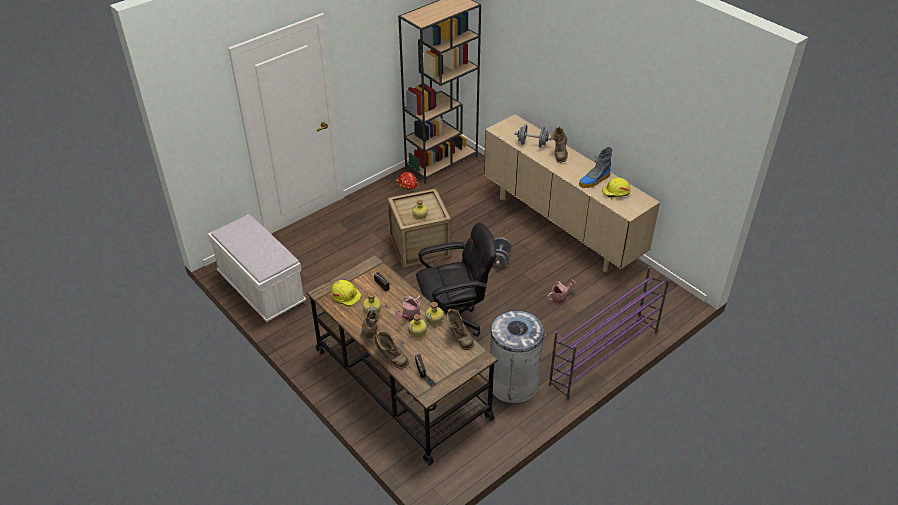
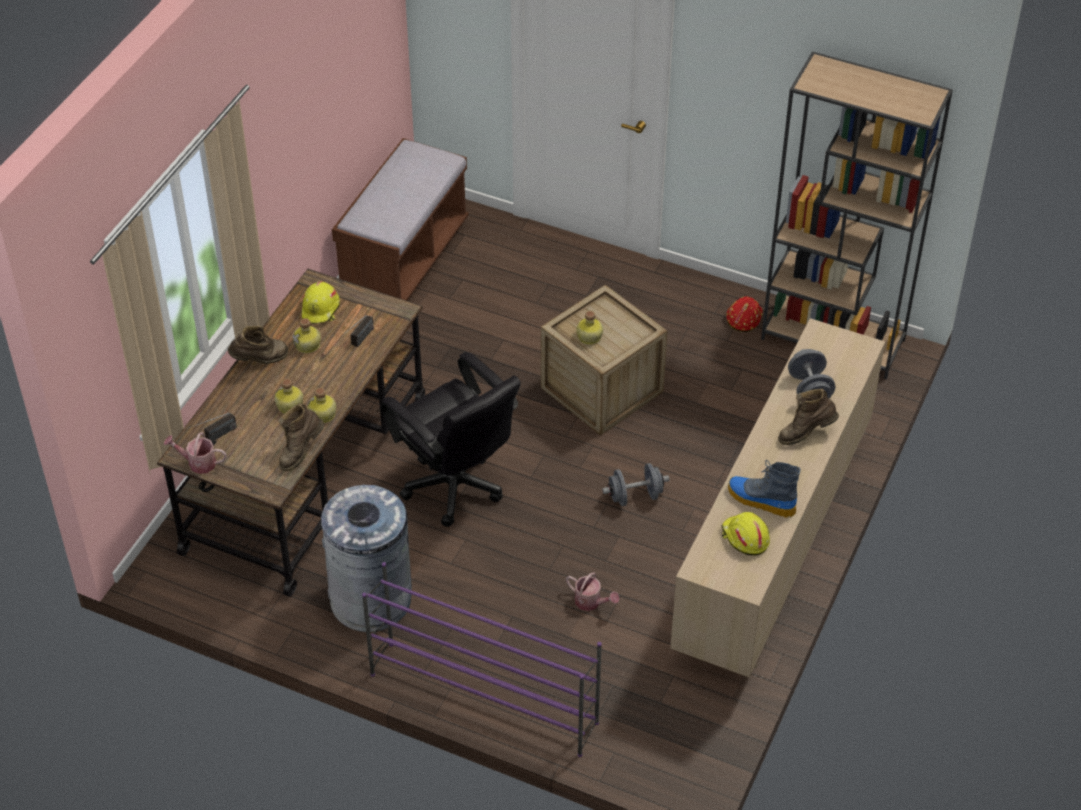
camera: 65 degrees right, 5 degrees up
white bench [208,215,306,322] -> brown bench [332,138,469,301]
brown boot [375,331,409,369] -> none
watering can [395,296,422,321] -> watering can moved to [164,432,227,474]

